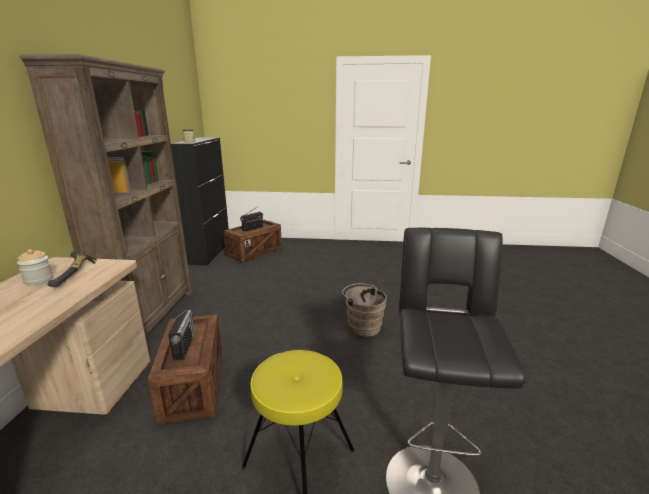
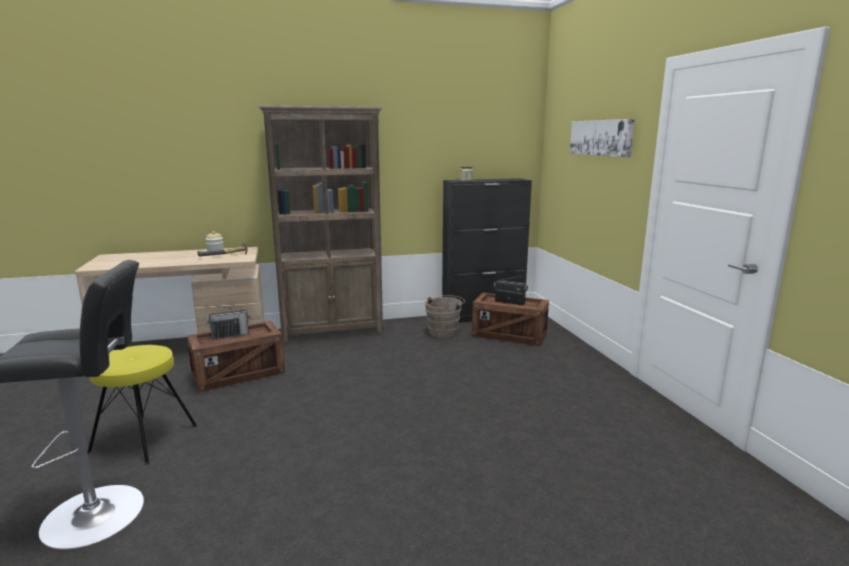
camera: 70 degrees right, 5 degrees down
brown bucket [342,284,387,337] -> brown bucket moved to [425,295,465,338]
none -> picture [570,119,635,157]

